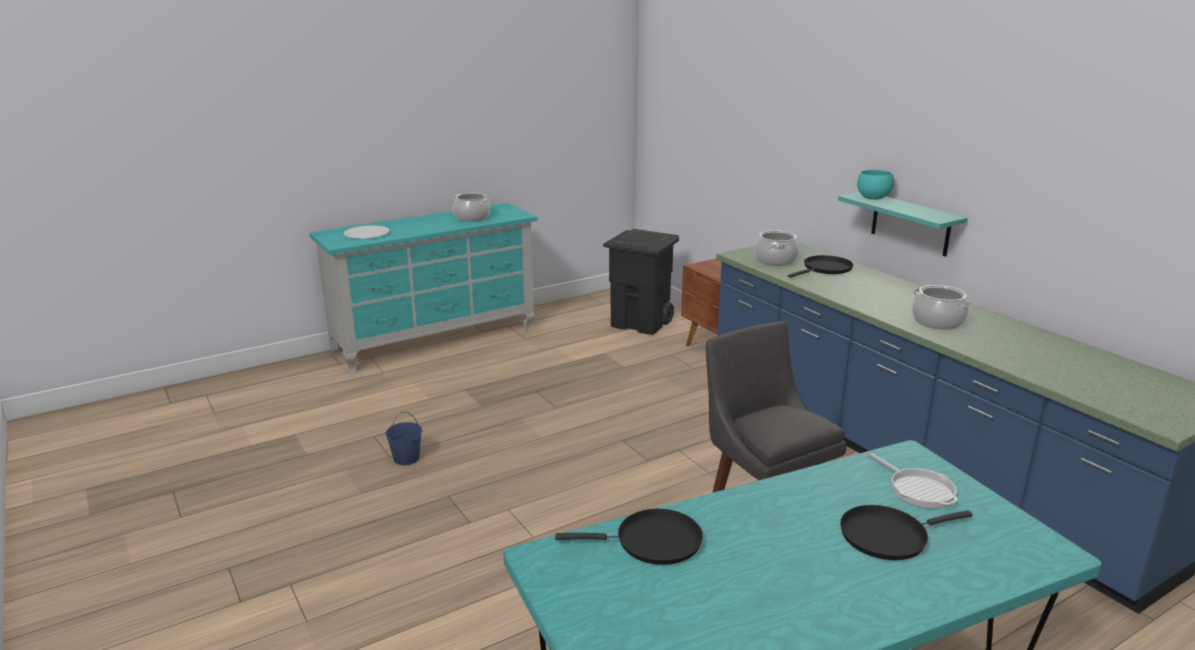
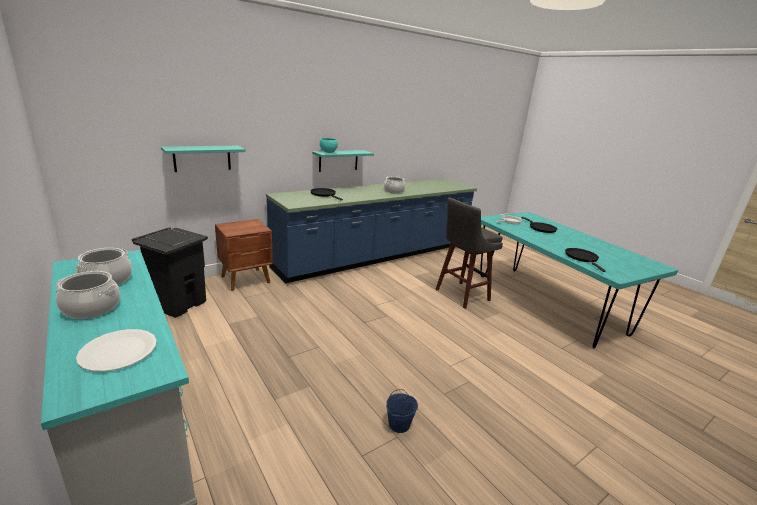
camera: 95 degrees left, 0 degrees up
cooking pot [755,230,799,266] -> cooking pot moved to [56,271,120,319]
none -> turquoise shelf [161,146,246,172]

